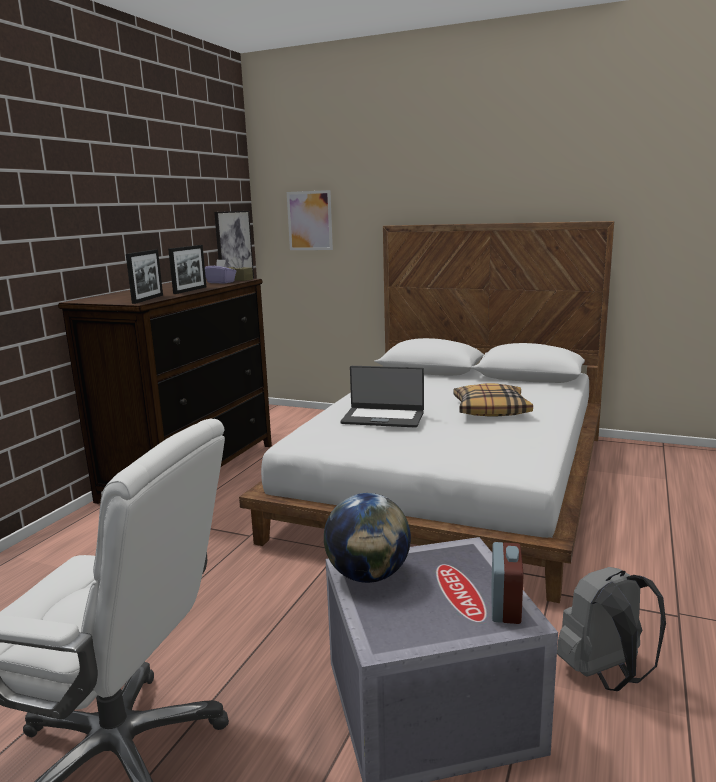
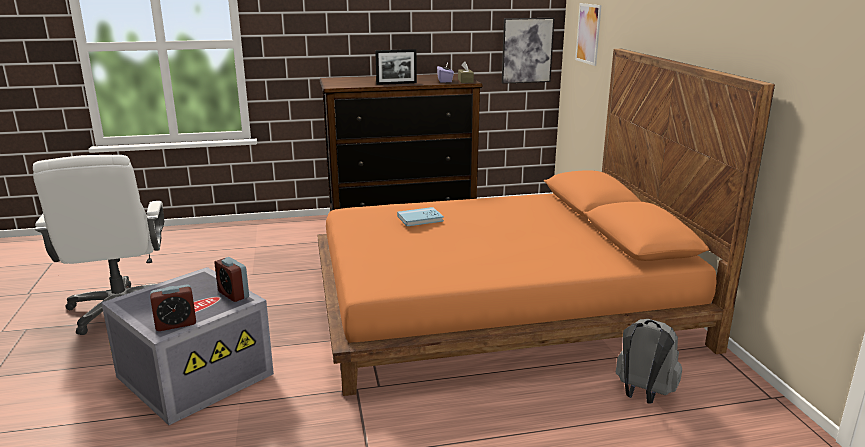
camera: 55 degrees right, 5 degrees up
picture frame [126,249,163,304] -> none
white bed [239,221,614,603] -> orange bed [318,49,775,396]
globe [324,493,411,583] -> none
laptop [340,366,424,428] -> blue book [397,207,444,226]
pillow [453,383,533,417] -> none
grey backpack [557,567,666,691] -> grey backpack moved to [616,319,682,403]
none -> alarm clock [214,257,249,302]

